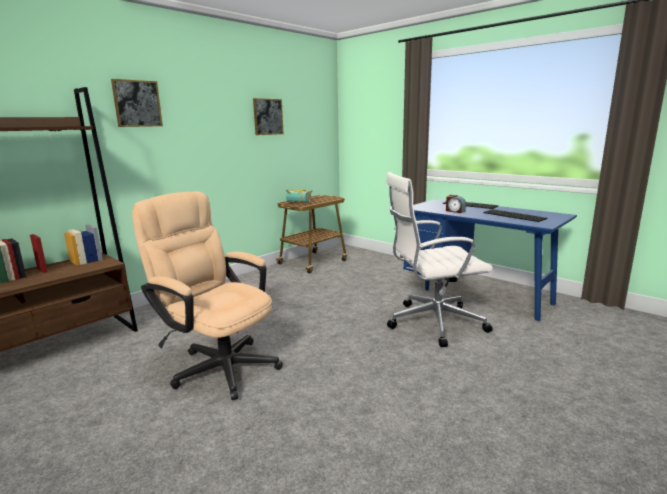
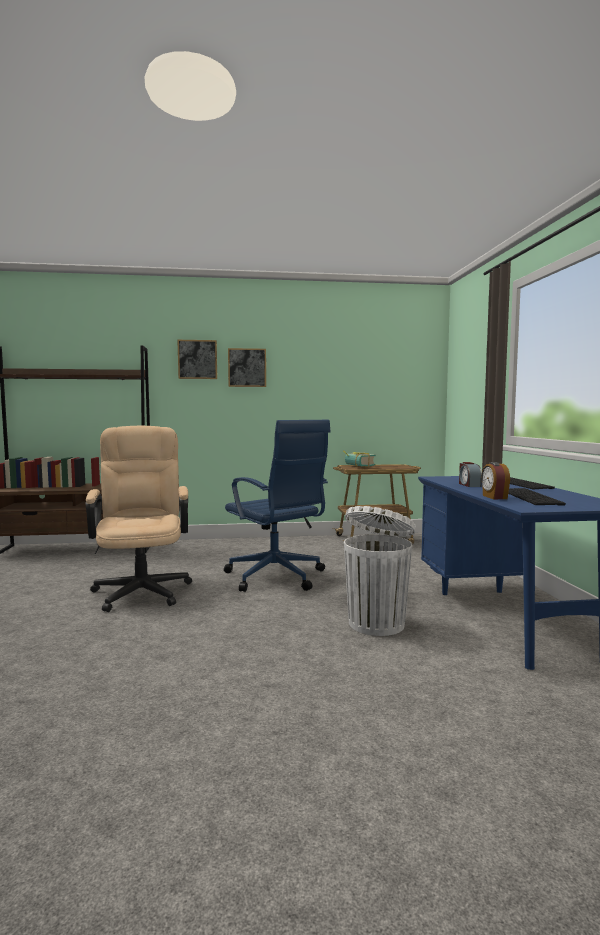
camera: 40 degrees right, 10 degrees down
picture [253,98,284,135] -> picture moved to [228,348,266,387]
white office chair [386,172,493,347] -> white trash can [344,506,416,636]
none -> blue office chair [224,420,331,592]
none -> alarm clock [482,462,510,499]

